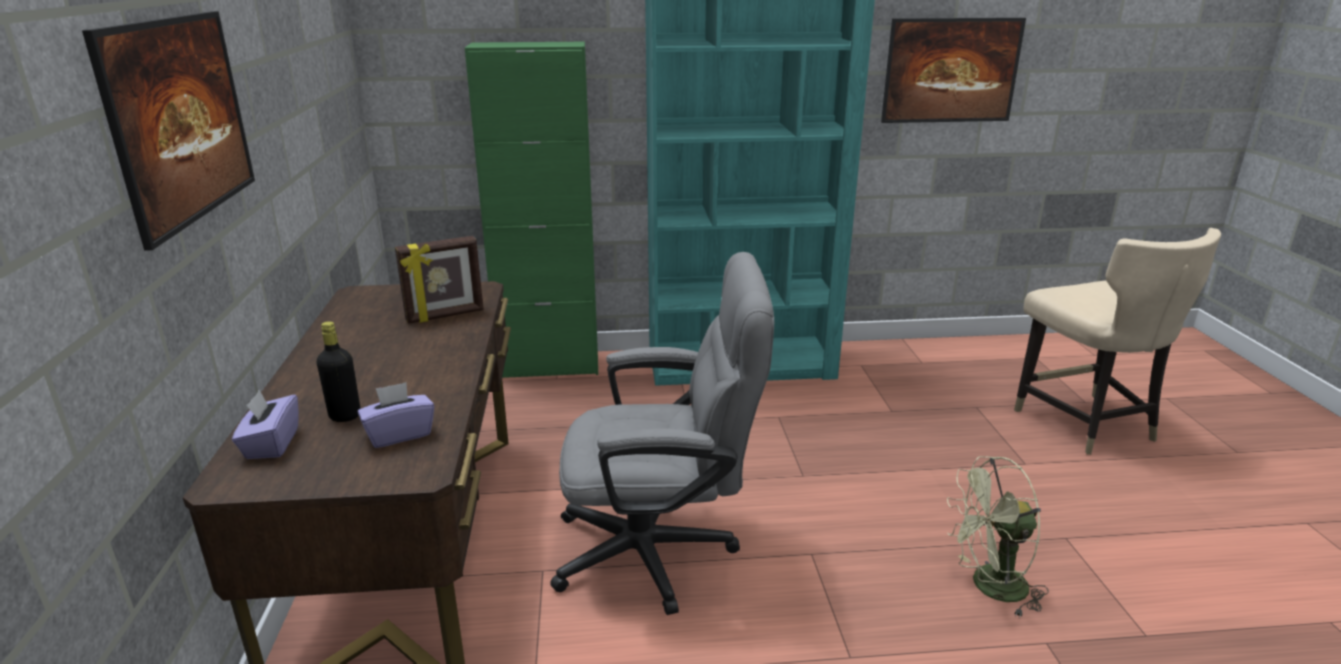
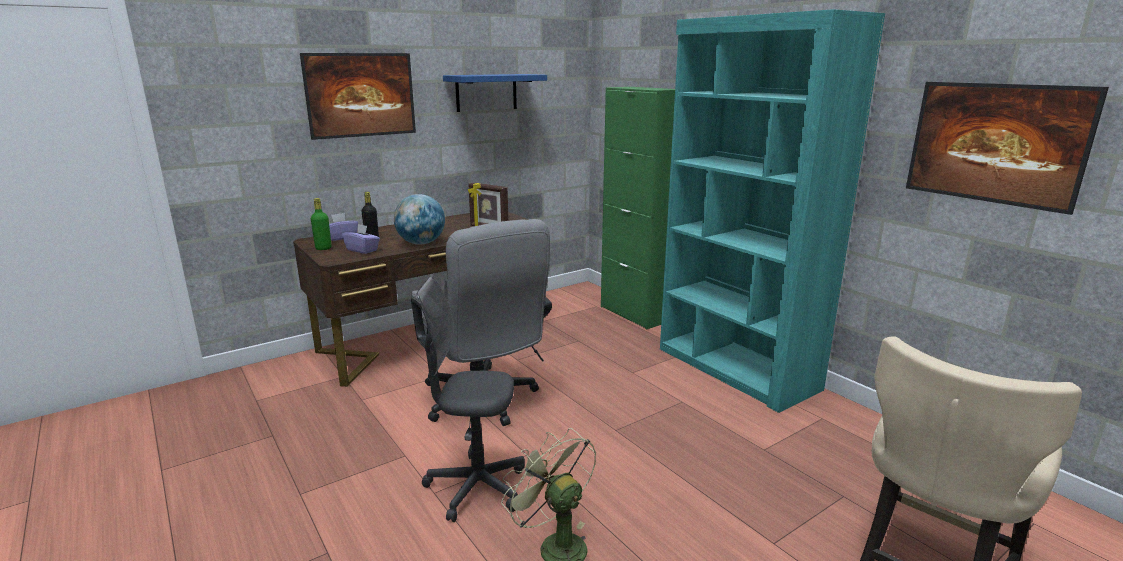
camera: 60 degrees right, 5 degrees down
none -> green bottle [311,198,332,250]
none -> globe [394,194,445,245]
none -> grey office chair [417,277,525,522]
none -> blue shelf [443,74,547,112]

